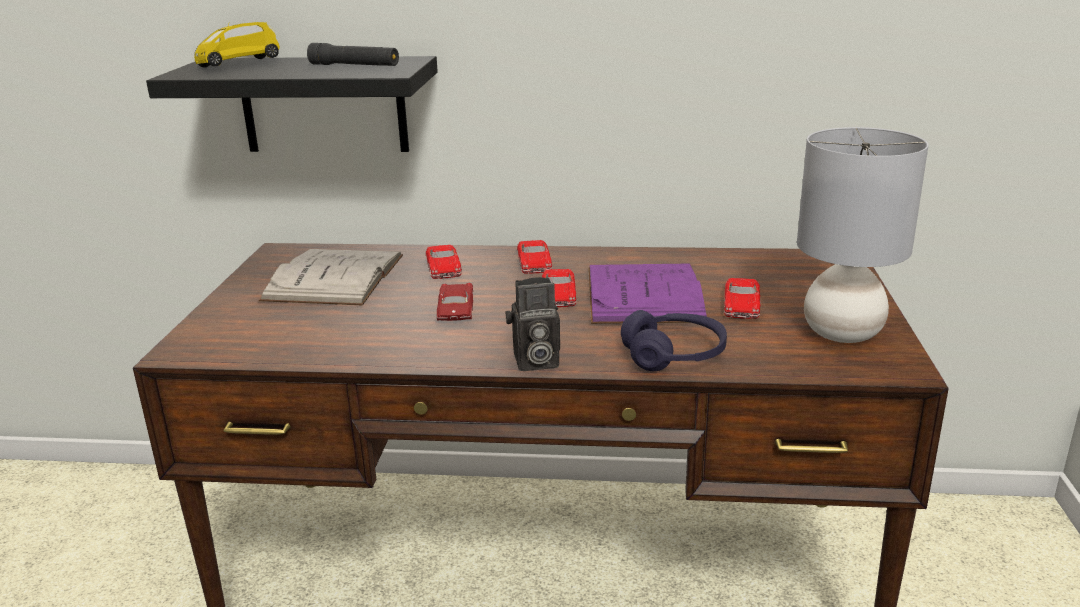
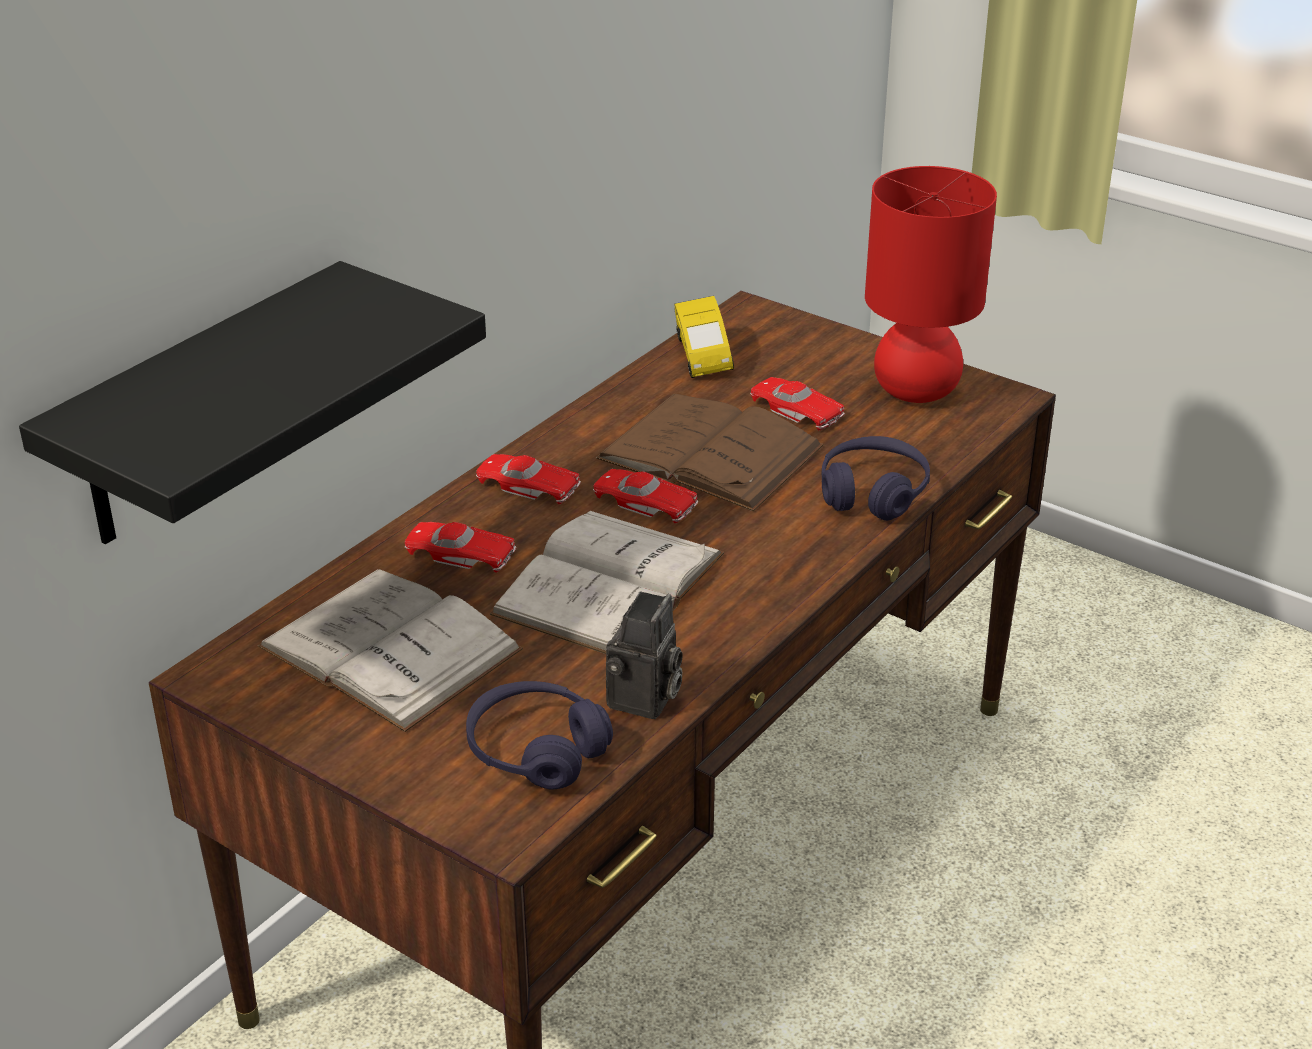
camera: 60 degrees left, 10 degrees up
yellow toy car [194,22,280,67] -> yellow toy car moved to [674,296,734,378]
black flashlight [307,43,399,66] -> none
red toy car [437,283,473,321] -> white book [490,511,724,654]
camera [506,277,560,371] -> camera moved to [606,591,683,719]
purple book [588,264,707,324] -> brown book [596,394,823,511]
grey table lamp [797,127,928,343] -> red table lamp [865,166,997,403]
none -> purple headphones [466,681,613,789]

